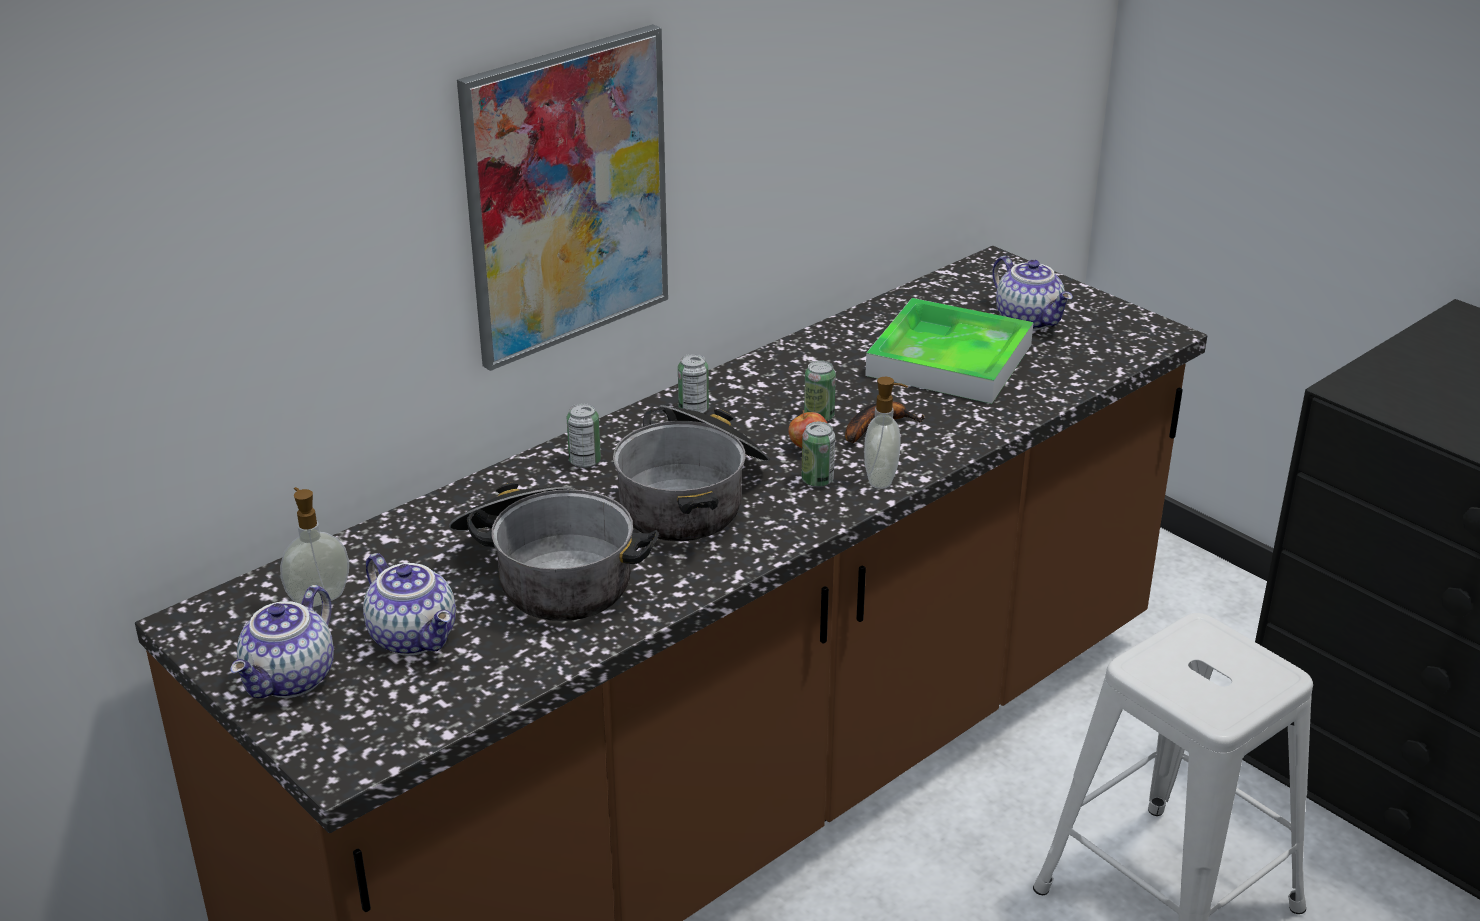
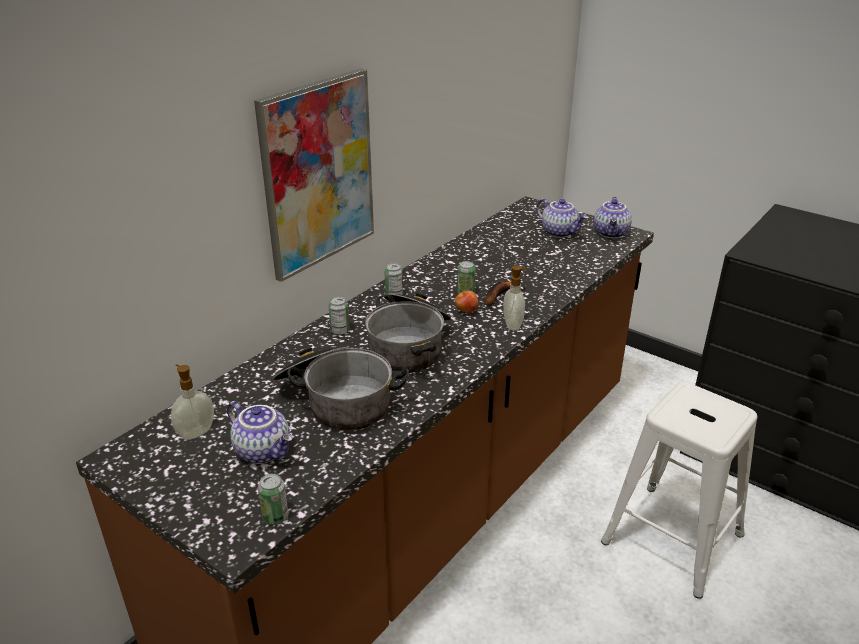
camera: 10 degrees left, 0 degrees up
teapot [231,585,334,698] -> teapot moved to [594,197,632,238]
can [802,422,835,487] -> can moved to [258,474,288,525]
tray [865,298,1034,404] -> none

